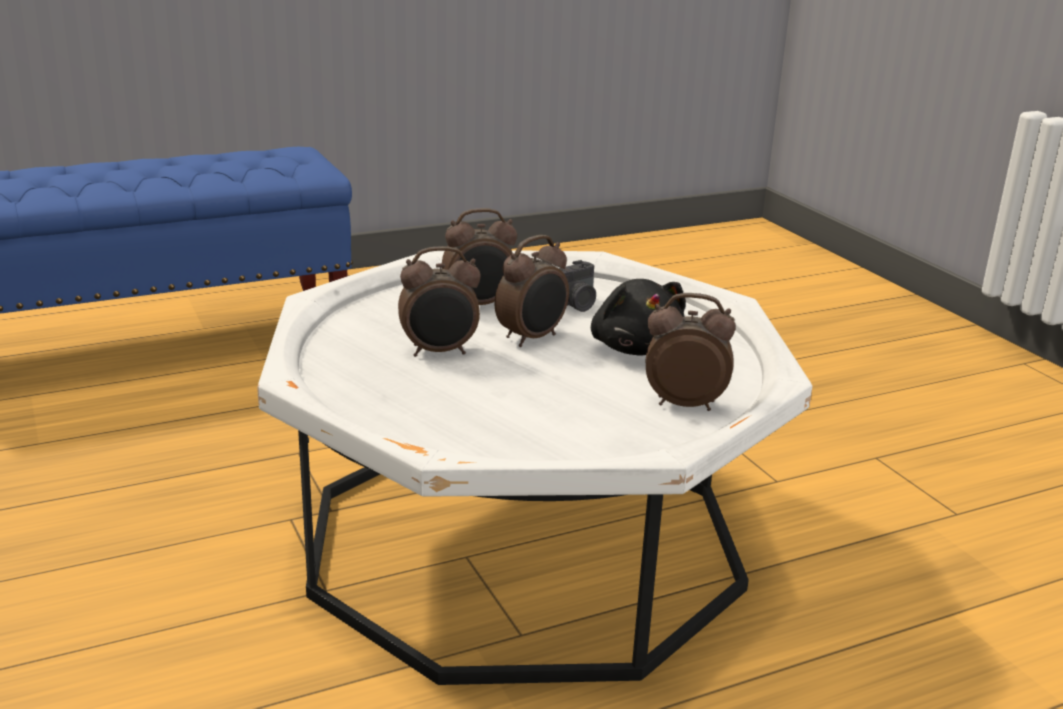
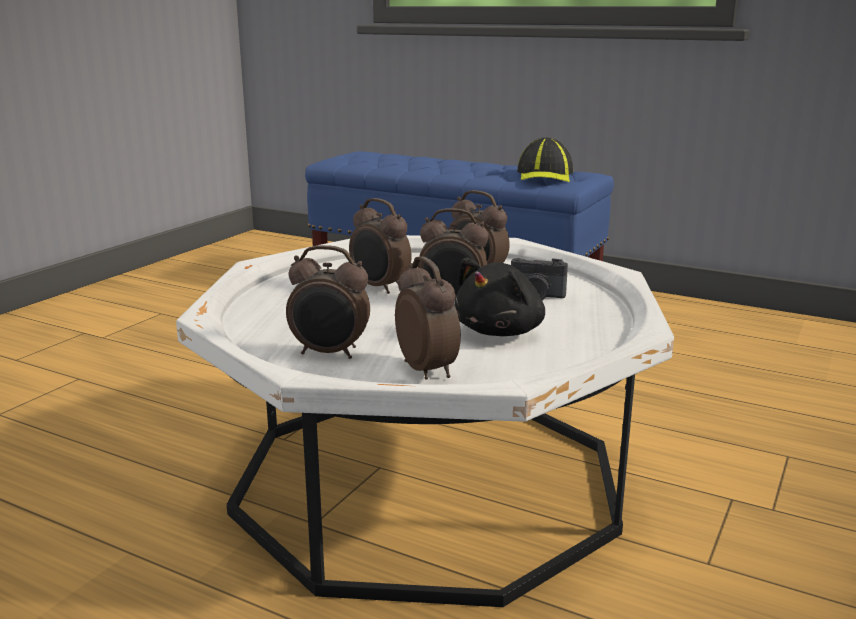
camera: 55 degrees right, 5 degrees down
none -> alarm clock [286,245,370,359]
none -> cap [517,137,573,182]

